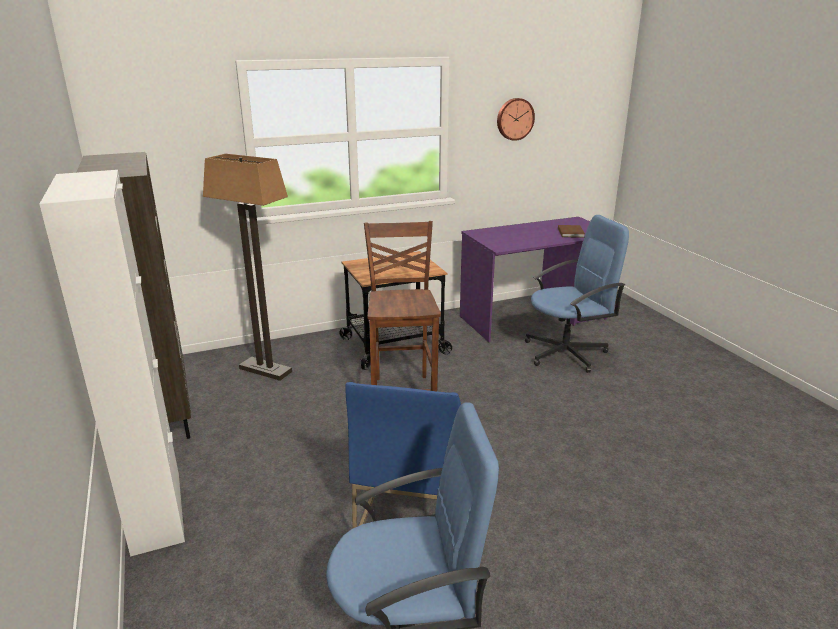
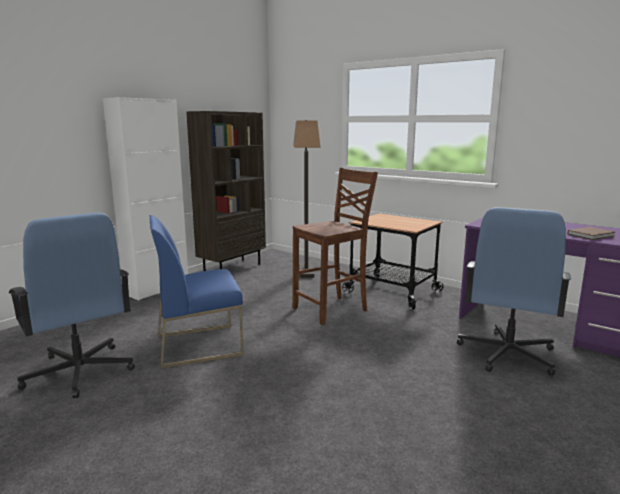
camera: 60 degrees right, 10 degrees down
wall clock [497,98,535,141] -> none
blue office chair [525,215,629,373] -> blue office chair turned 75 degrees clockwise [457,207,571,376]

